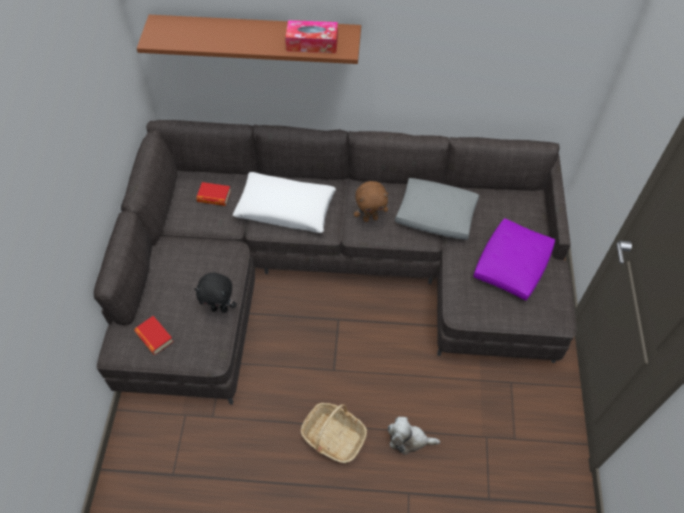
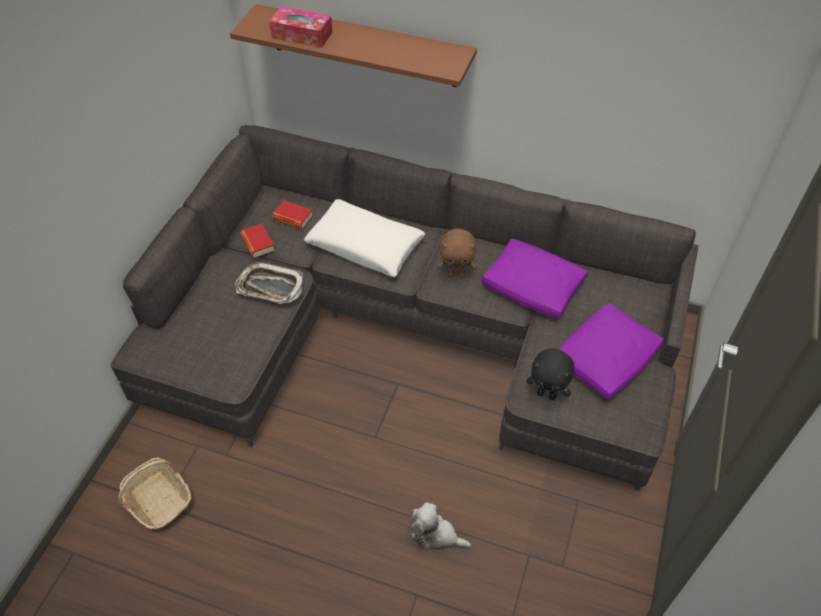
camera: 15 degrees right, 5 degrees down
book [134,316,174,355] -> book moved to [240,223,275,258]
black plush toy [194,273,237,313] -> black plush toy moved to [526,348,574,401]
tissue box [285,20,338,53] -> tissue box moved to [269,6,333,48]
basket [301,403,367,463] -> basket moved to [118,457,191,530]
grey pillow [395,178,479,240] -> purple pillow [481,239,588,319]
none -> tray [235,262,303,304]

